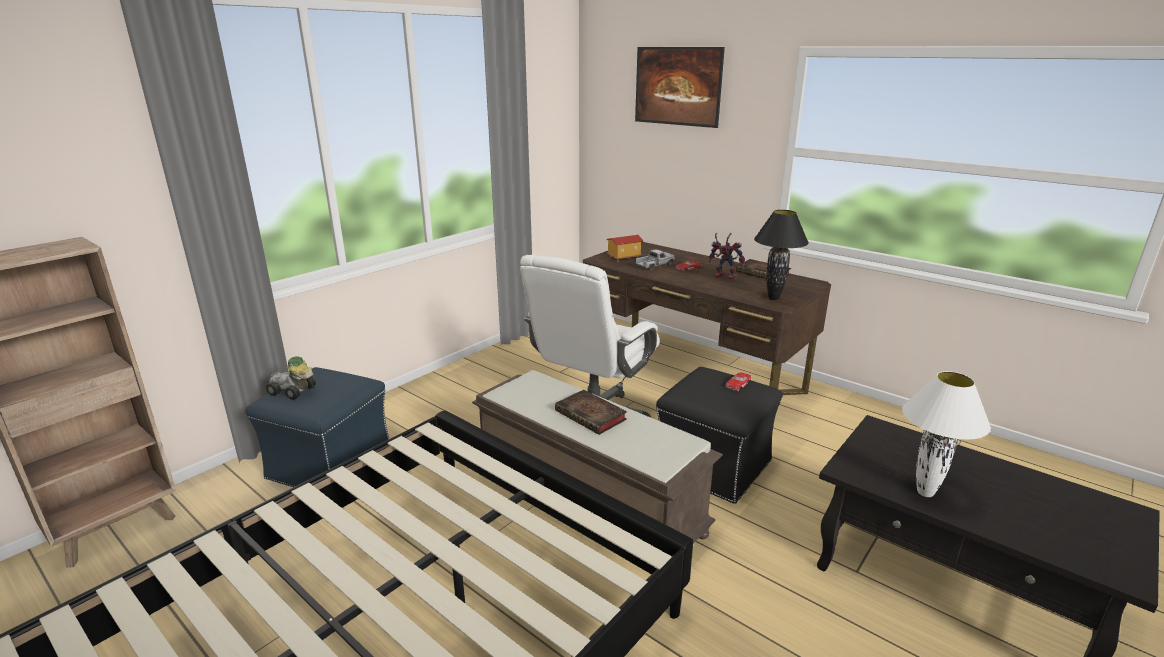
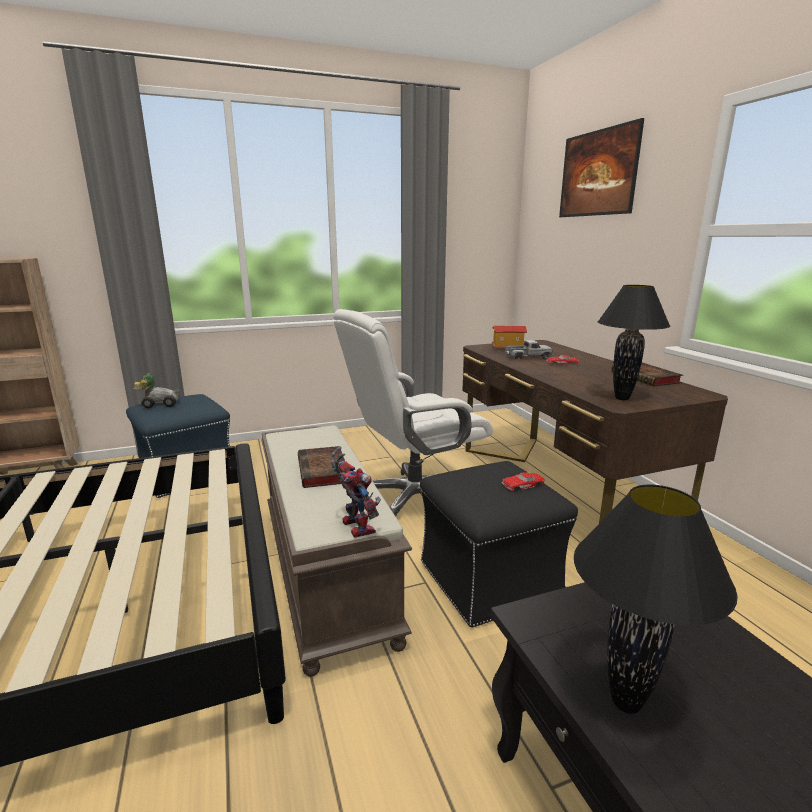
camera: 30 degrees right, 5 degrees down
toy car [266,356,316,400] -> toy car turned 120 degrees clockwise [133,373,180,408]
toy robot [709,233,745,280] -> toy robot moved to [331,447,381,538]
white table lamp [902,371,991,497] -> black table lamp [574,484,738,714]

